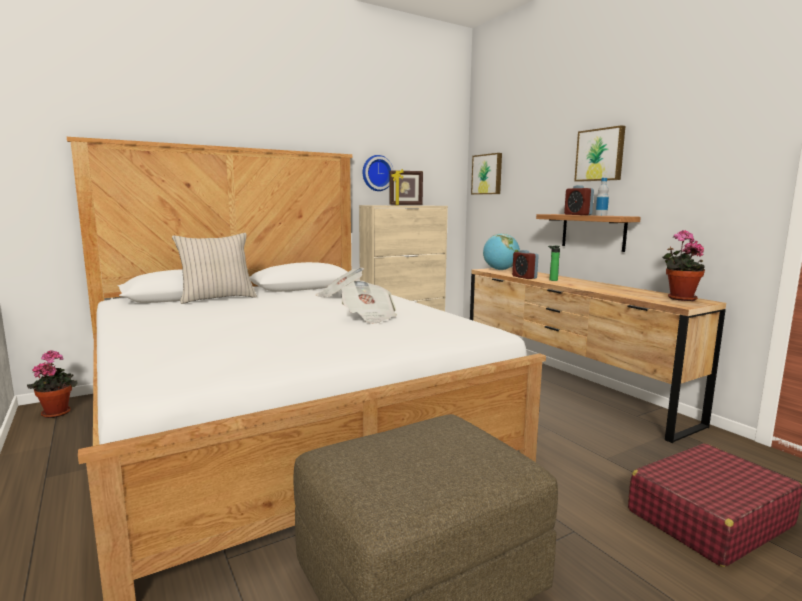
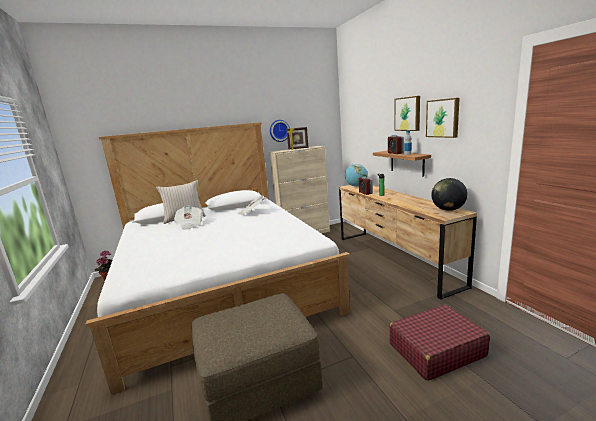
camera: 10 degrees right, 5 degrees up
newspaper [341,280,397,324] -> newspaper moved to [174,206,203,230]
picture [471,153,502,194] -> picture moved to [426,98,460,138]
potted plant [662,230,705,301] -> globe [431,178,468,211]

